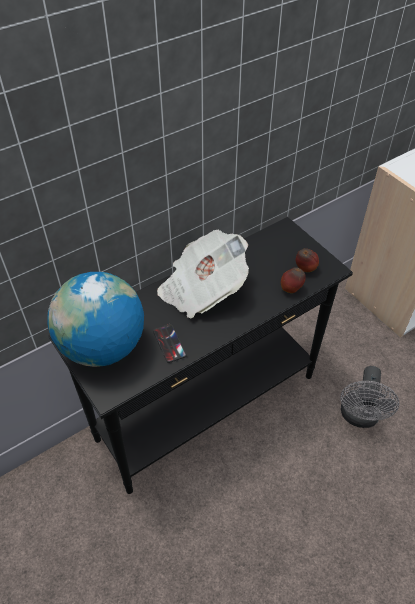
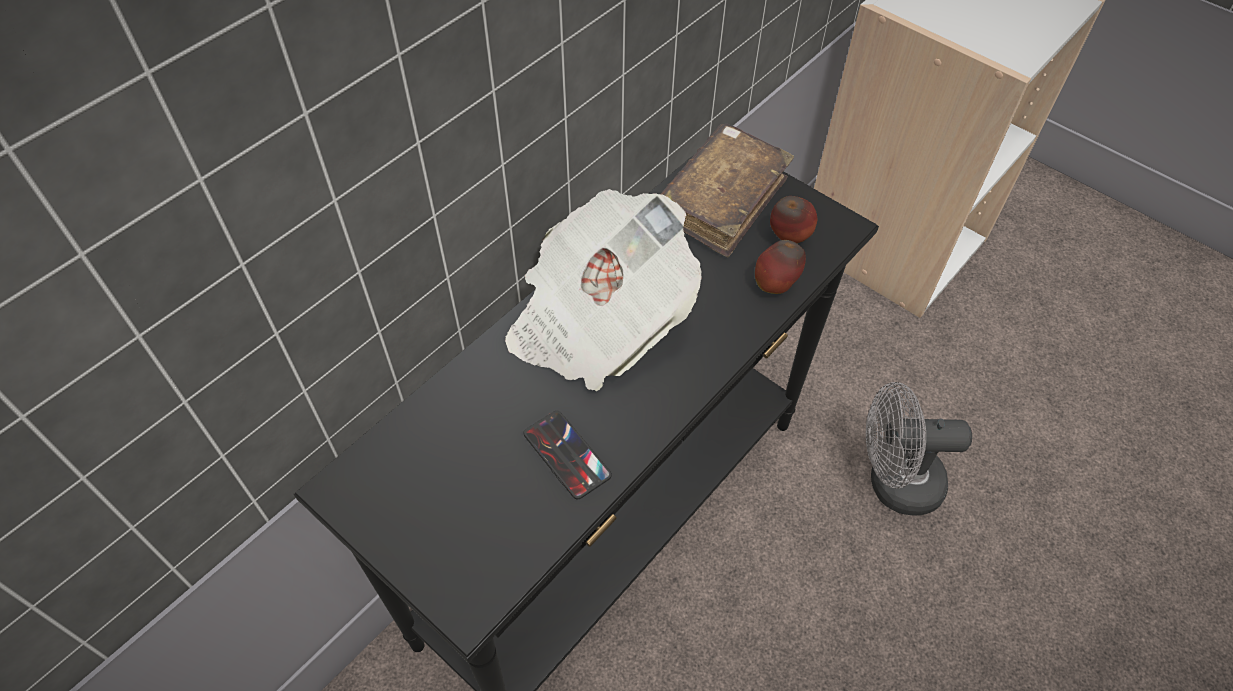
camera: 15 degrees left, 5 degrees up
globe [47,272,144,367] -> none
grey fan [340,366,399,428] -> grey fan turned 90 degrees clockwise [866,382,972,516]
none -> brown book [661,124,794,257]

